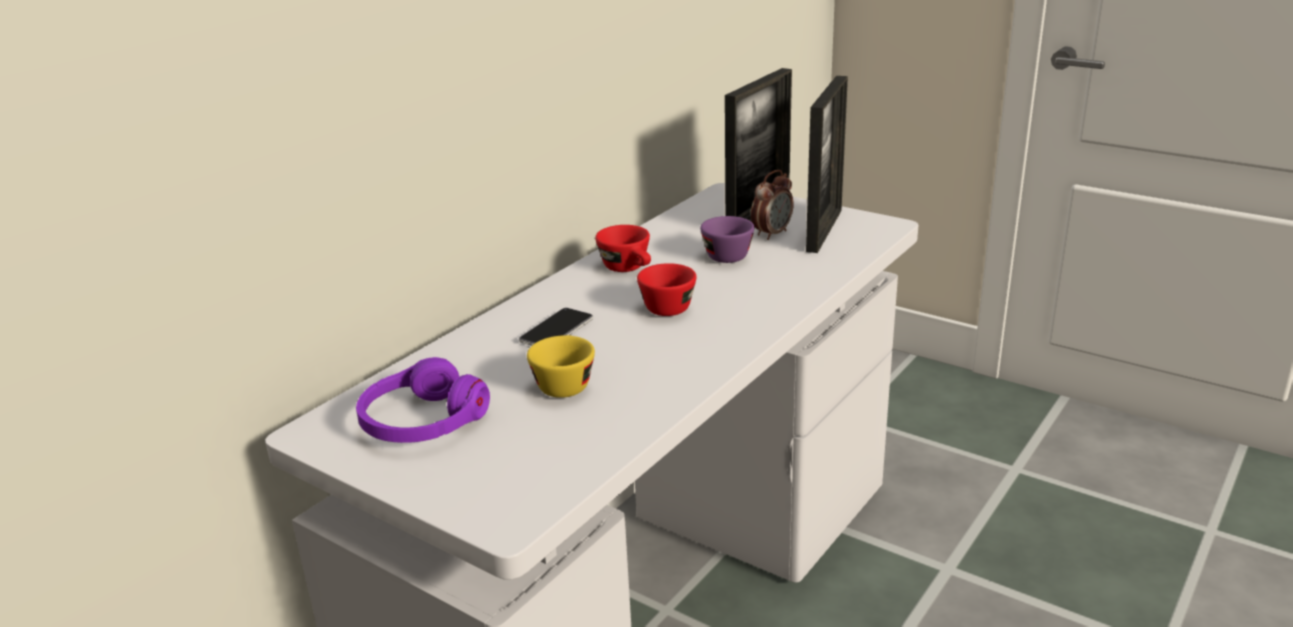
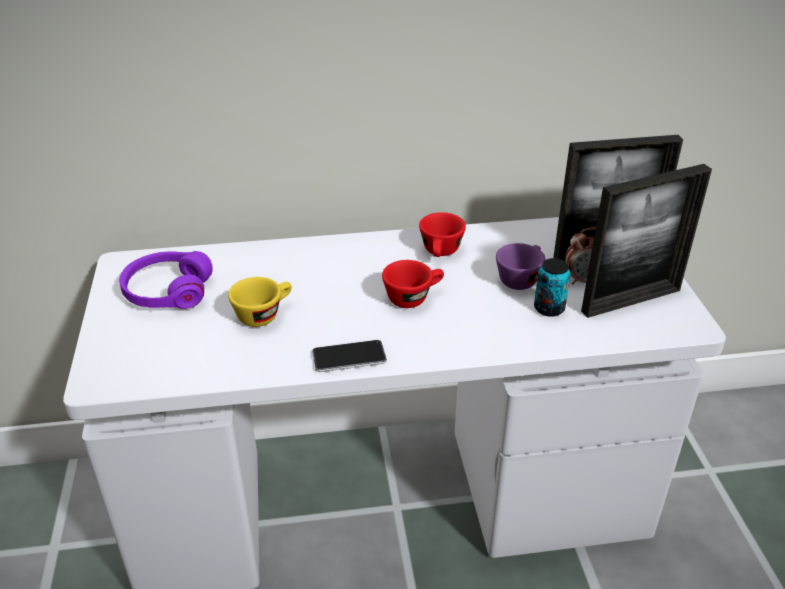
camera: 45 degrees right, 10 degrees up
phone [519,308,593,346] -> phone moved to [312,340,387,372]
none -> can [534,258,571,317]

